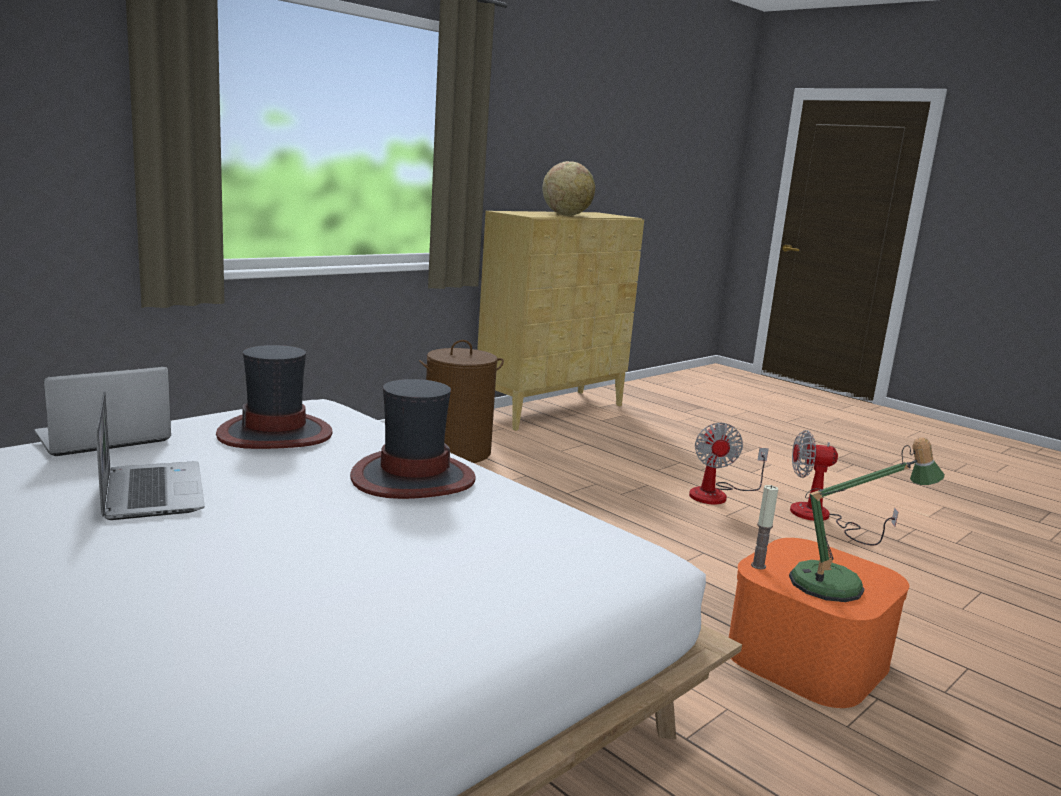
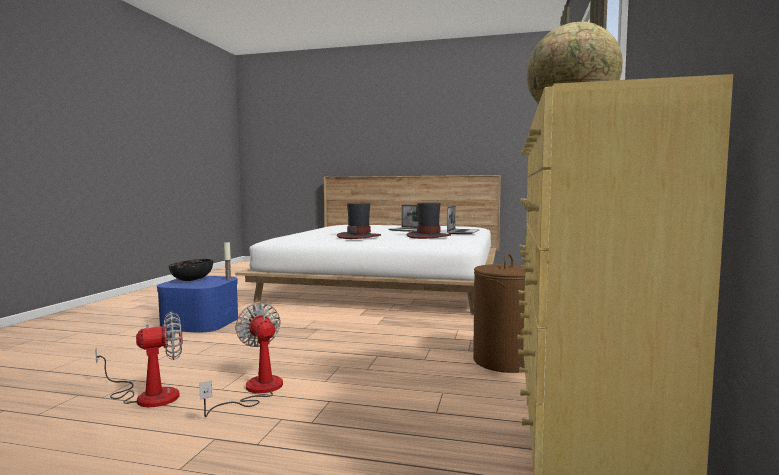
camera: 150 degrees right, 10 degrees down
orange storage box [729,538,909,708] -> blue storage box [157,276,238,333]
table lamp [789,437,945,602] -> black bowl [169,259,213,281]

